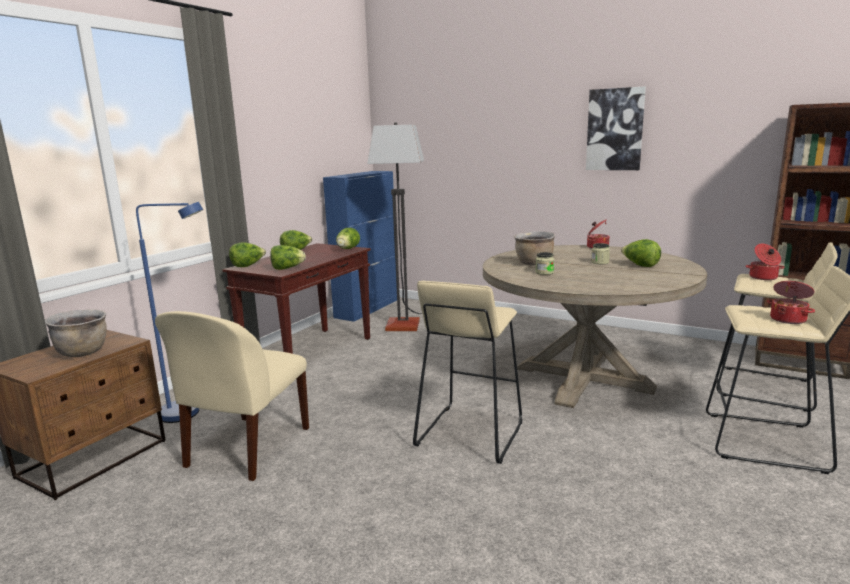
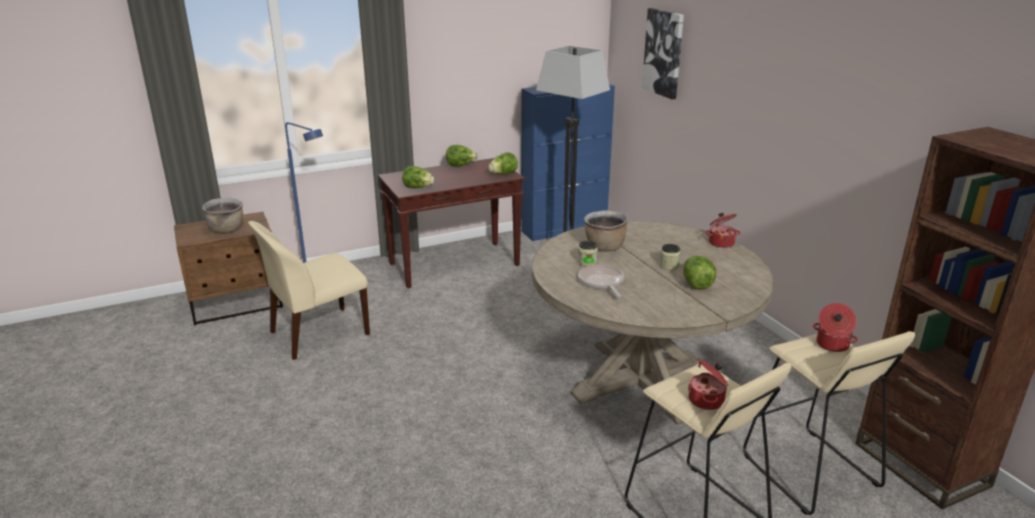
camera: 35 degrees right, 10 degrees up
lettuce [229,242,266,267] -> none
beige stool [413,281,522,464] -> none
picture [586,86,646,170] -> picture moved to [642,8,684,99]
none -> frying pan [578,265,624,297]

